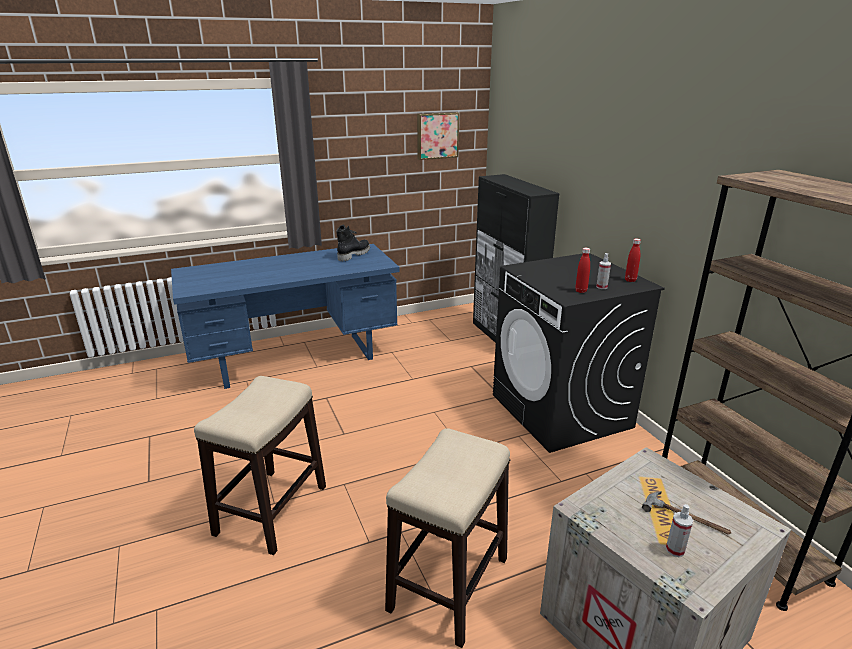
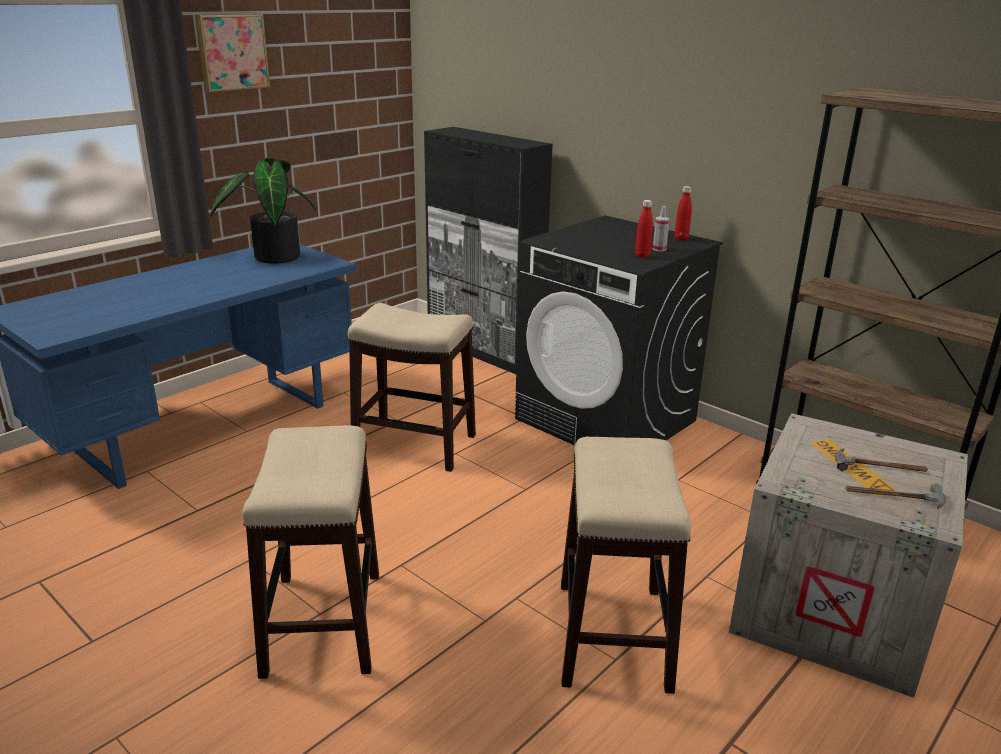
camera: 25 degrees left, 0 degrees up
black boot [336,224,370,261] -> potted plant [210,157,316,264]
picture [417,112,459,160] -> picture moved to [195,14,270,93]
spray bottle [666,504,693,557] -> hammer [845,483,946,509]
none -> stool [348,303,476,472]

